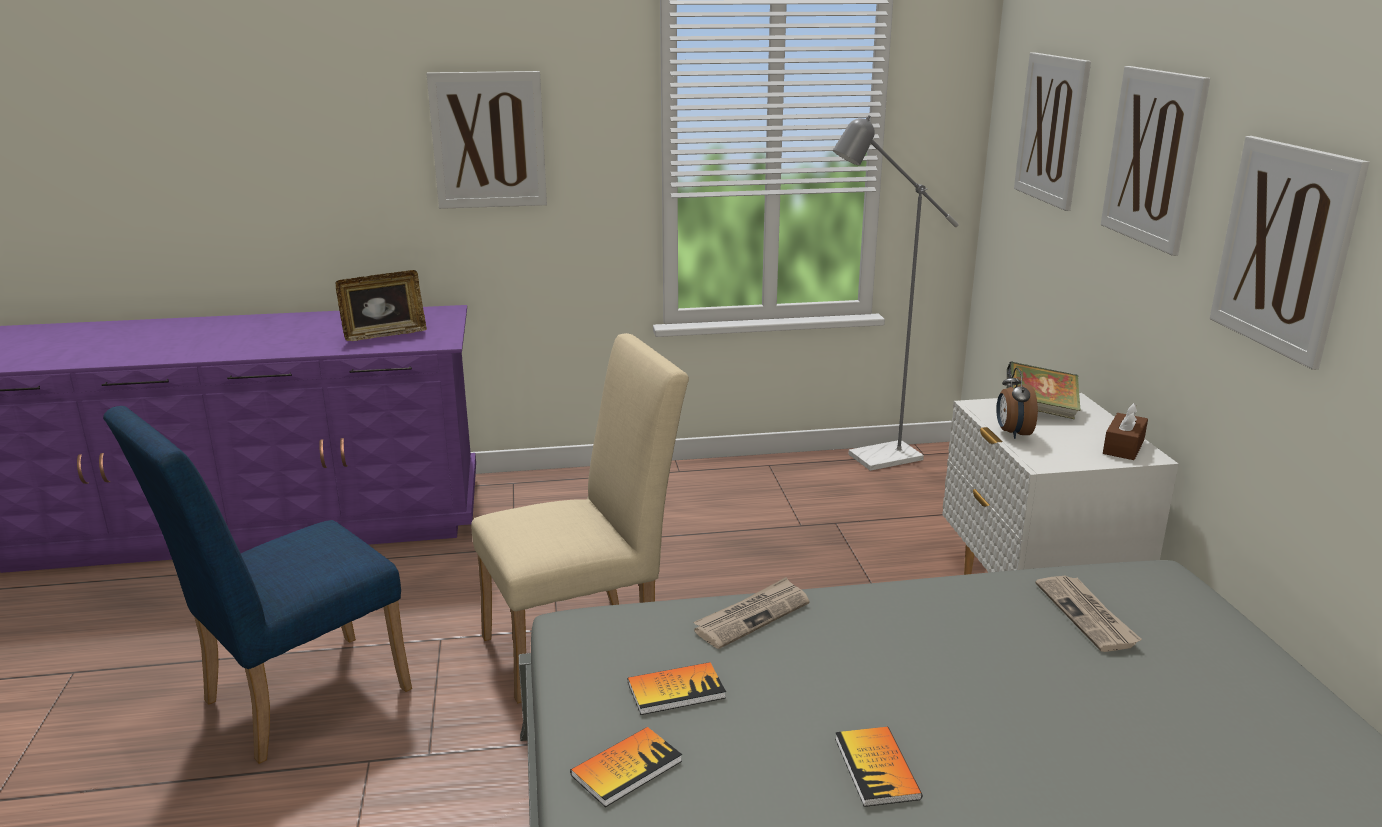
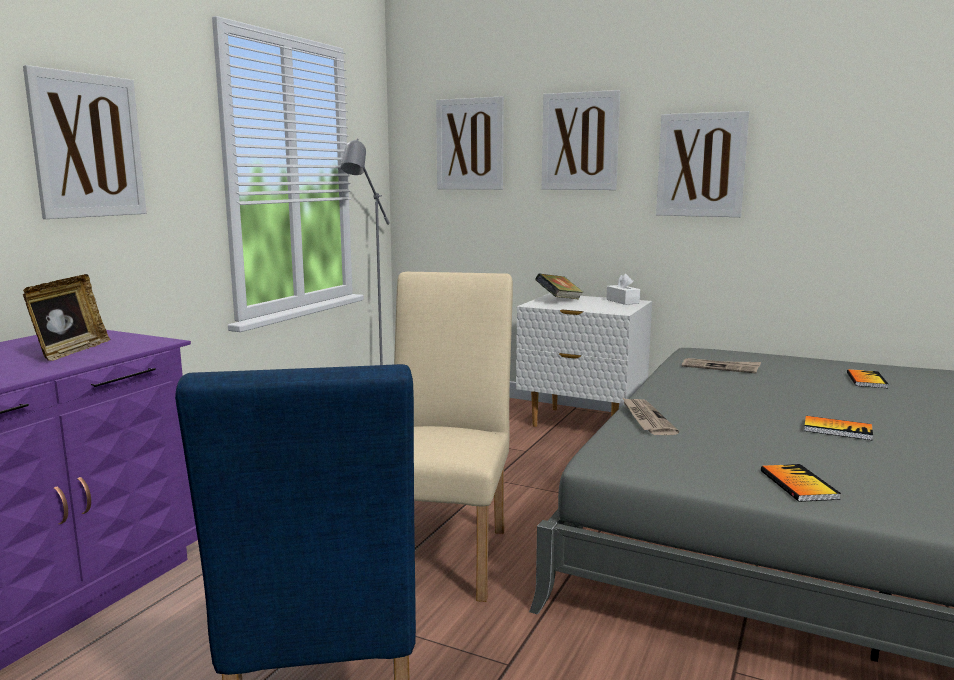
camera: 55 degrees left, 10 degrees down
book [628,662,726,715] -> book moved to [847,369,888,388]
alarm clock [996,368,1038,439] -> none
brown tissue box [1103,403,1148,460] -> white tissue box [606,274,640,305]

